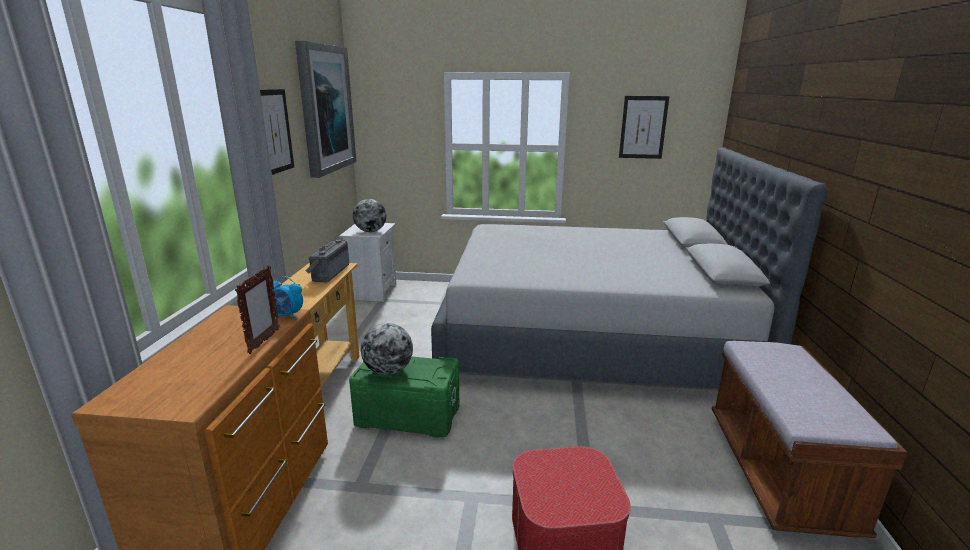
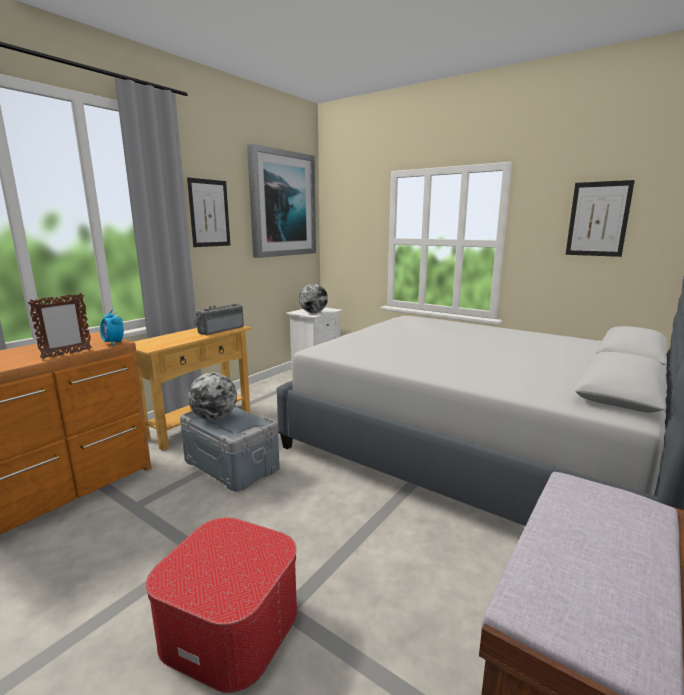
camera: 30 degrees right, 5 degrees down
green storage box [349,356,459,438] -> grey storage box [180,406,280,492]

